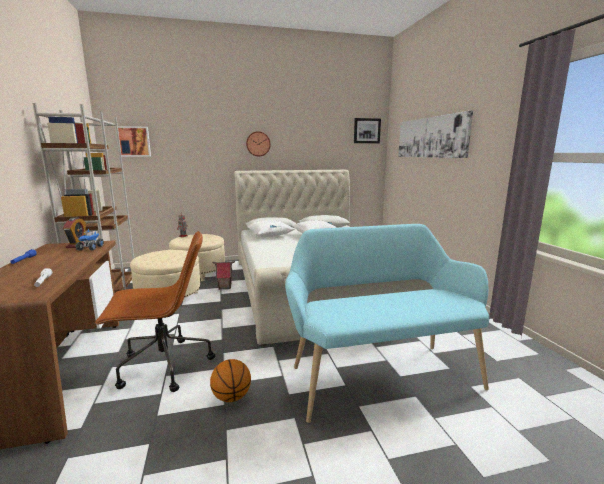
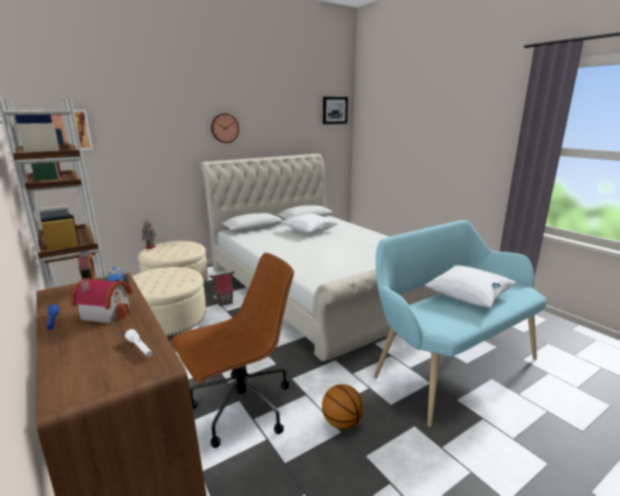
camera: 20 degrees left, 5 degrees up
white pillow [248,220,295,237] -> white pillow moved to [425,265,516,308]
picture [398,111,473,158] -> none
none -> toy house [71,278,133,324]

